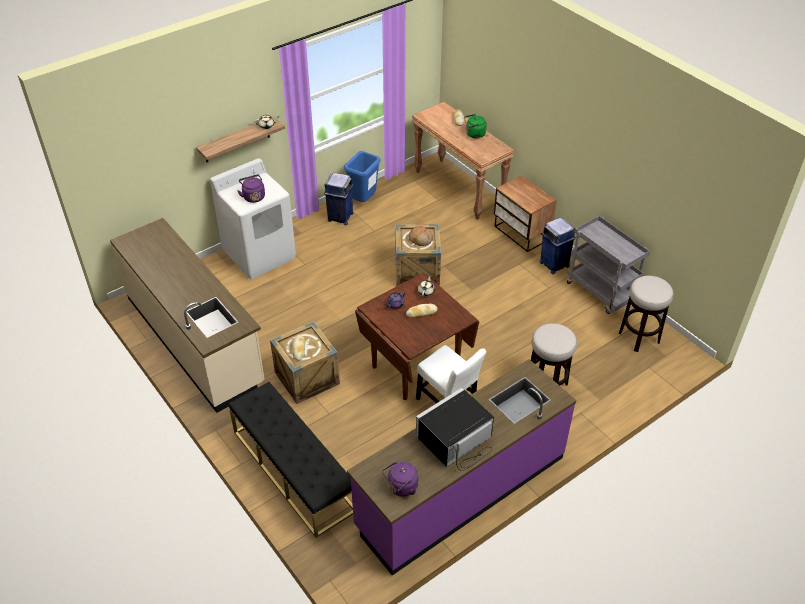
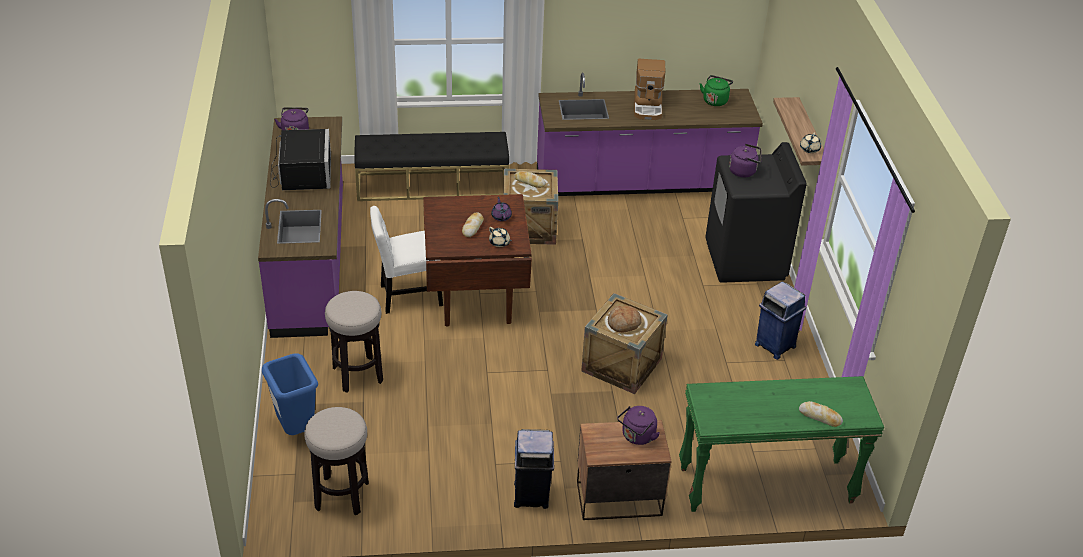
camera: 120 degrees right, 5 degrees down
beige counter [110,218,265,413] -> purple counter [537,73,763,196]
white washing machine [210,158,296,279] -> black washing machine [705,142,807,283]
blue trash can [344,151,381,202] -> blue trash can moved to [262,353,318,435]
brown console table [412,102,514,220] -> green console table [679,376,884,512]
green kettle [464,114,487,139] -> green kettle moved to [700,75,733,106]
grey cart [567,216,650,314] -> none
none -> purple kettle [617,406,660,445]
none -> coffee machine [634,59,665,120]

